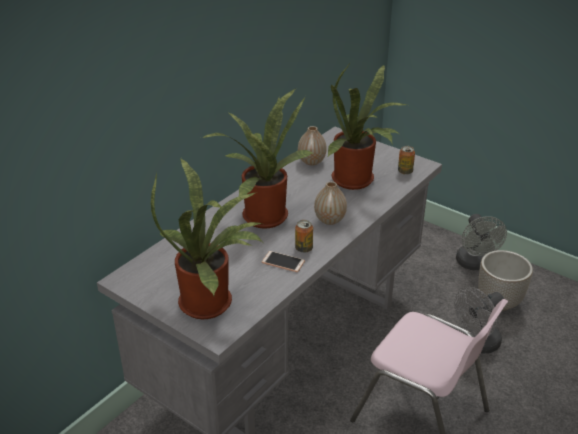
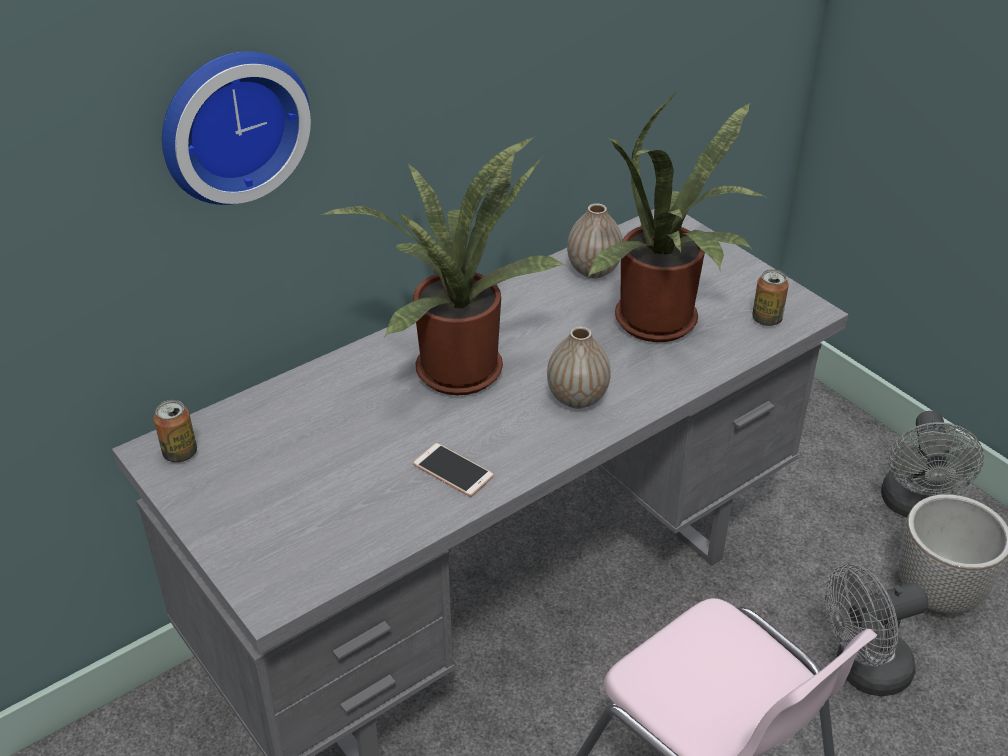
camera: 15 degrees right, 5 degrees up
potted plant [151,159,262,319] -> none
can [295,220,313,253] -> can moved to [154,400,197,463]
none -> wall clock [162,51,311,205]

